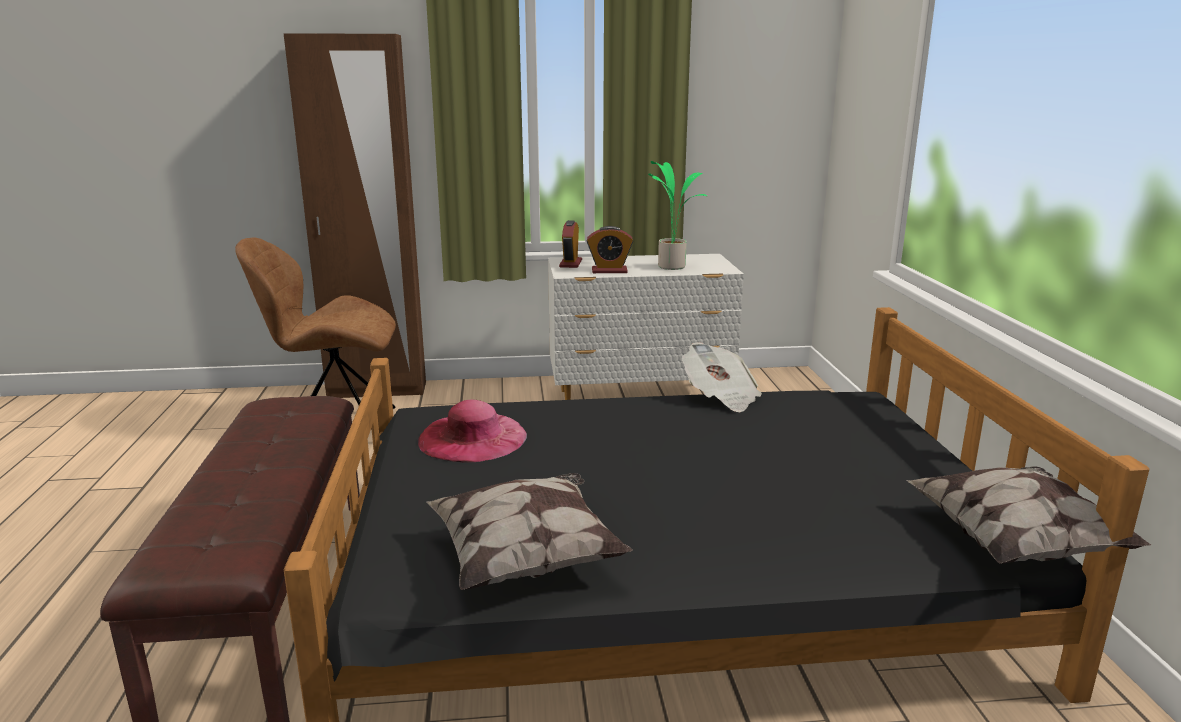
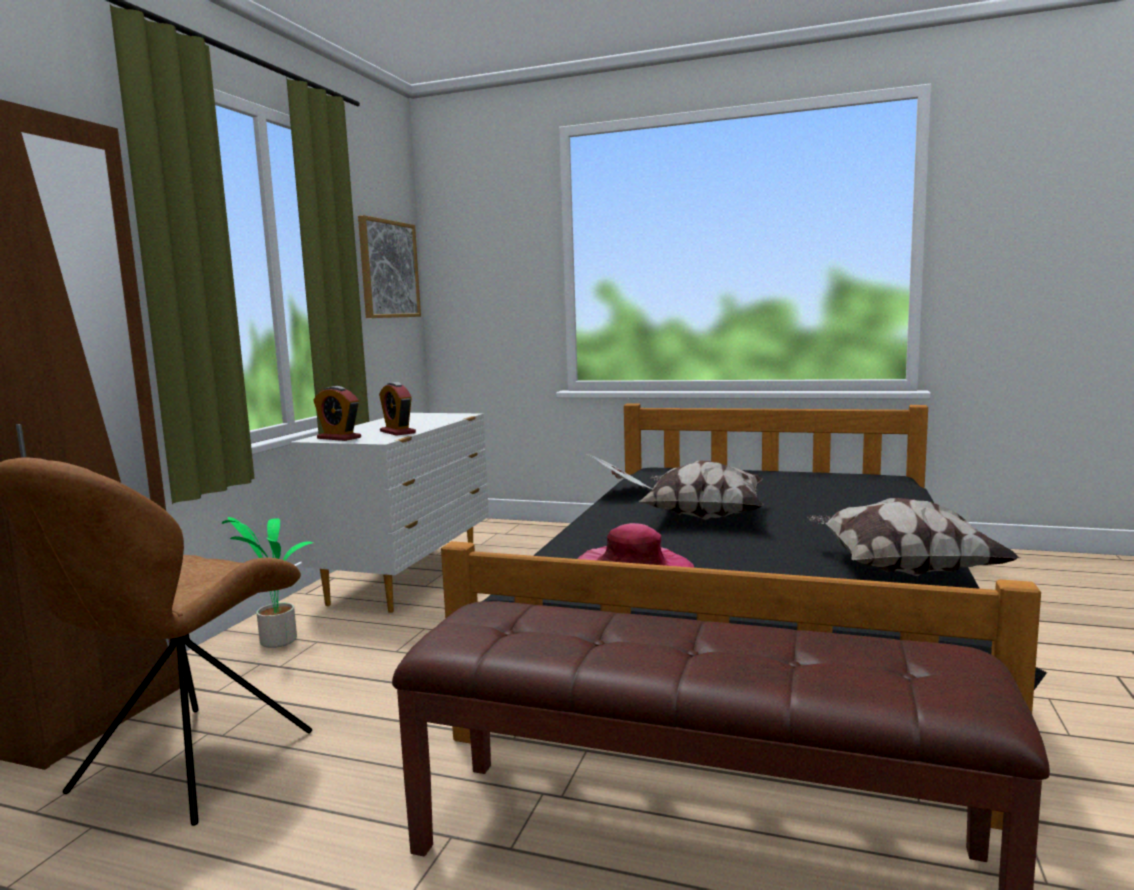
camera: 65 degrees left, 10 degrees down
alarm clock [587,226,633,273] -> alarm clock turned 120 degrees clockwise [379,382,416,436]
potted plant [648,161,707,270] -> potted plant moved to [222,517,313,648]
pillow [906,466,1151,564] -> pillow moved to [639,460,763,520]
none -> picture [358,215,421,318]

